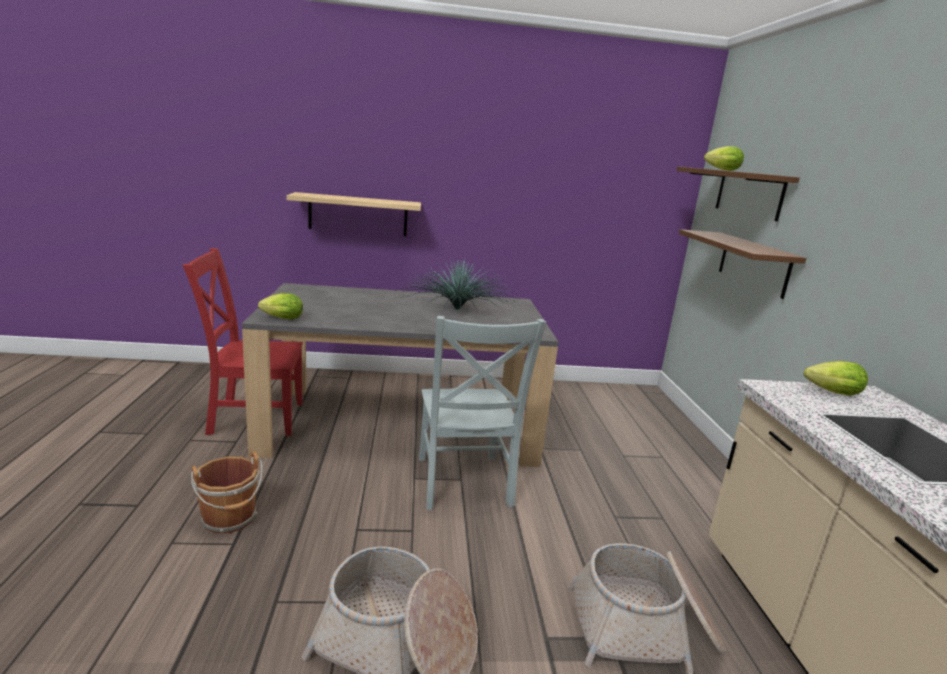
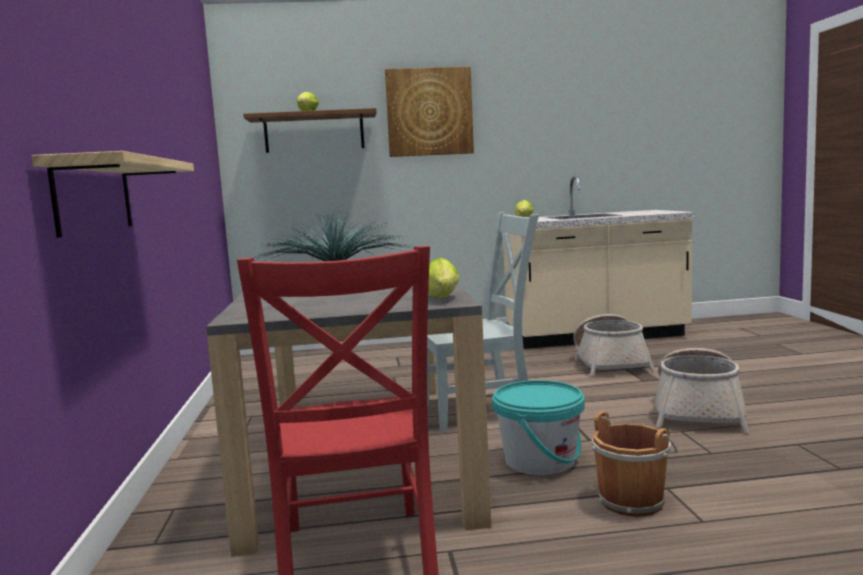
camera: 90 degrees left, 10 degrees down
brown shelf [679,229,807,299] -> none
none -> picture [385,66,474,157]
none -> turquoise bucket [492,380,585,475]

